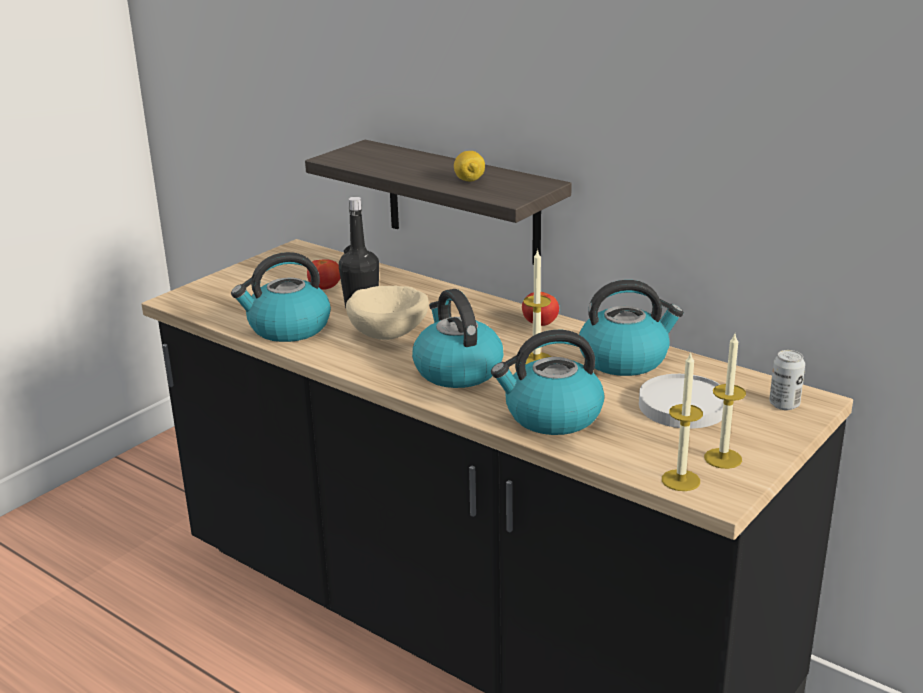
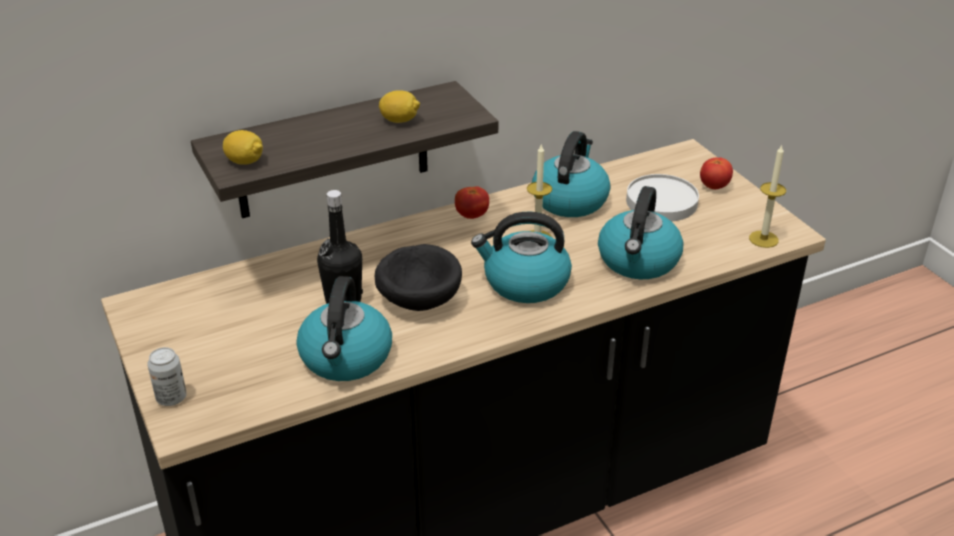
camera: 65 degrees left, 10 degrees up
tomato [307,259,340,290] -> tomato moved to [700,158,733,189]
beige bowl [346,286,429,340] -> black bowl [375,244,462,311]
candle [704,334,746,469] -> none
can [769,350,805,410] -> can moved to [147,347,187,406]
none -> lemon [223,130,263,165]

